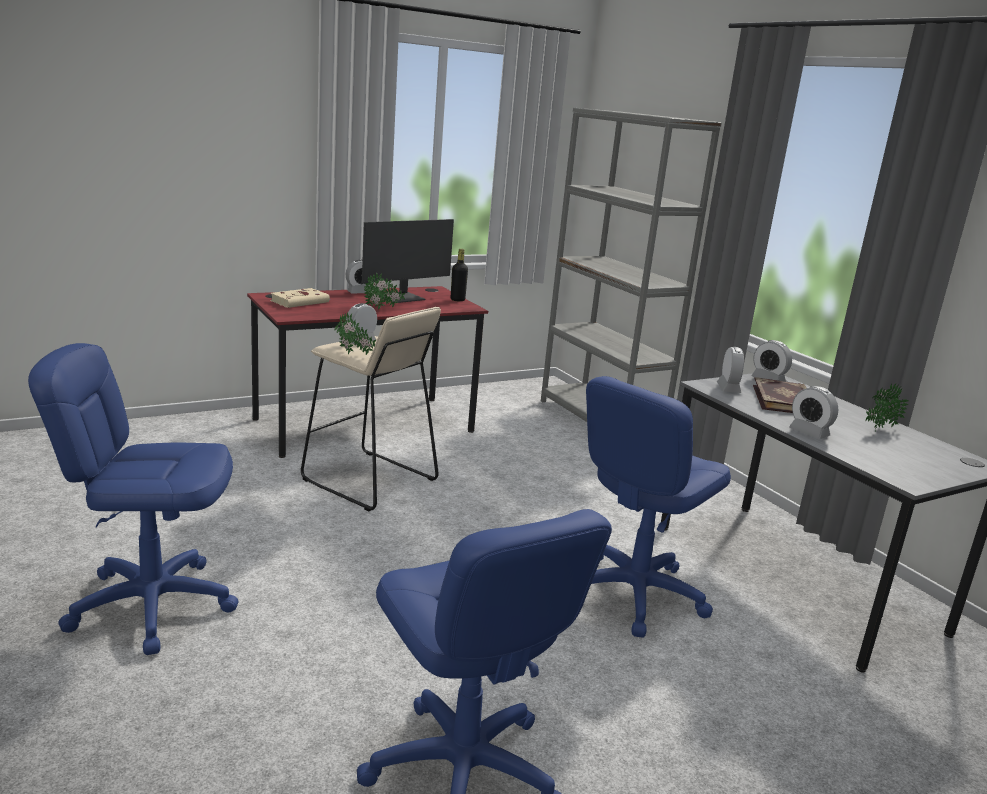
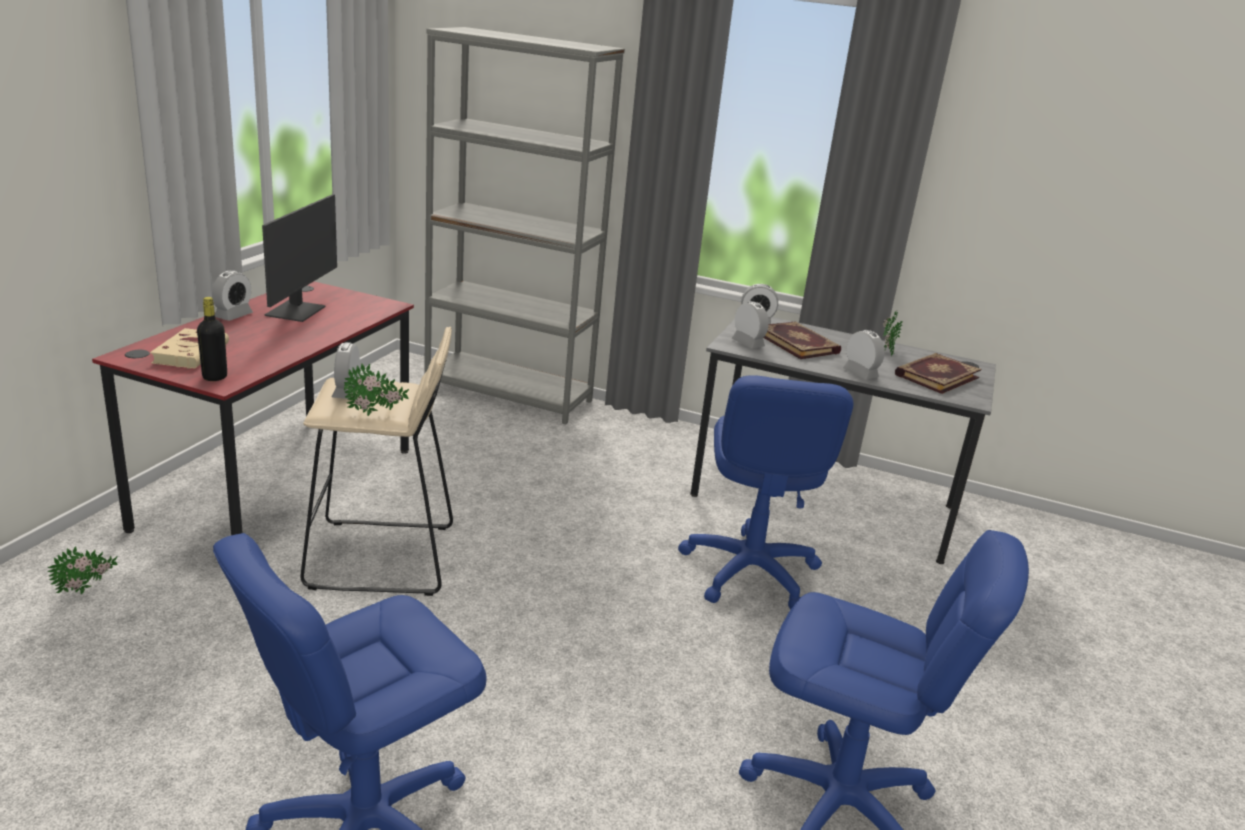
camera: 40 degrees left, 5 degrees up
potted plant [364,273,405,309] -> potted plant moved to [48,546,118,594]
black bottle [451,249,468,301] -> black bottle moved to [197,297,227,381]
alarm clock [789,386,838,439] -> alarm clock turned 135 degrees counterclockwise [843,330,885,379]
none -> book [895,353,981,394]

